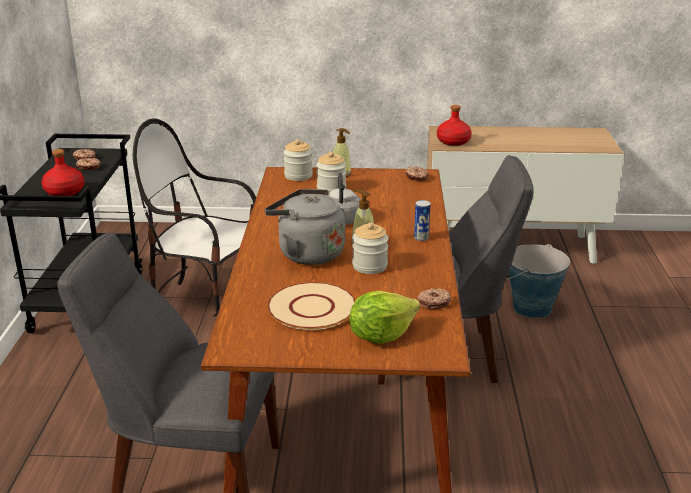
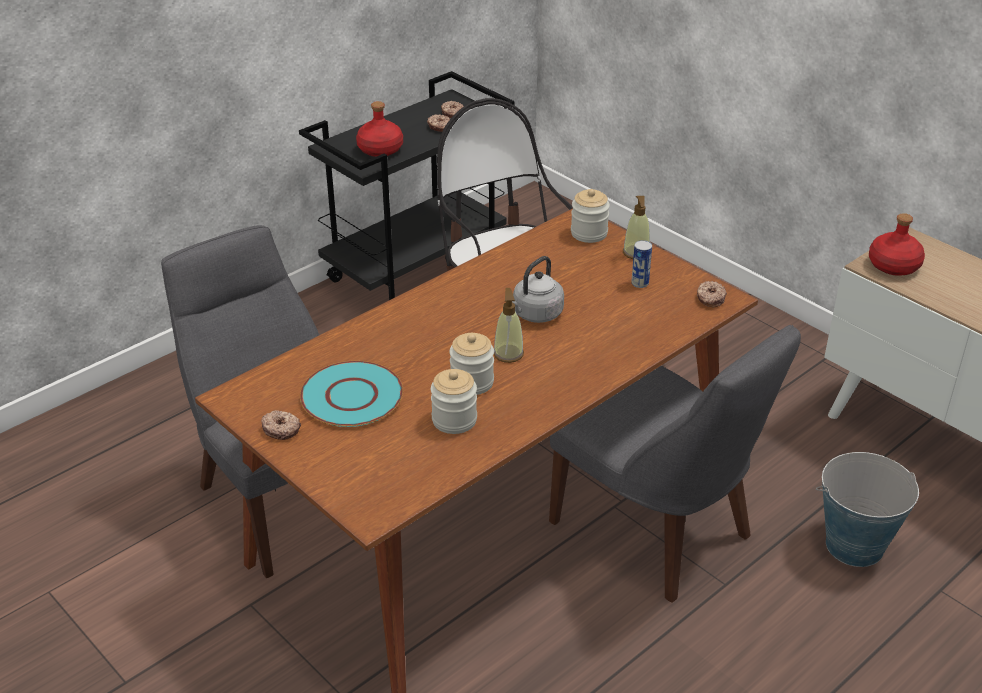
camera: 45 degrees right, 10 degrees up
grey kettle [265,189,345,265] -> none
beige plate [267,282,356,330] -> turquoise plate [300,361,403,427]
jar [316,152,346,192] -> jar moved to [431,369,477,434]
lettuce [349,291,420,343] -> none
can [414,200,431,241] -> can moved to [631,240,652,288]
donut [417,288,451,310] -> donut moved to [261,410,301,440]

